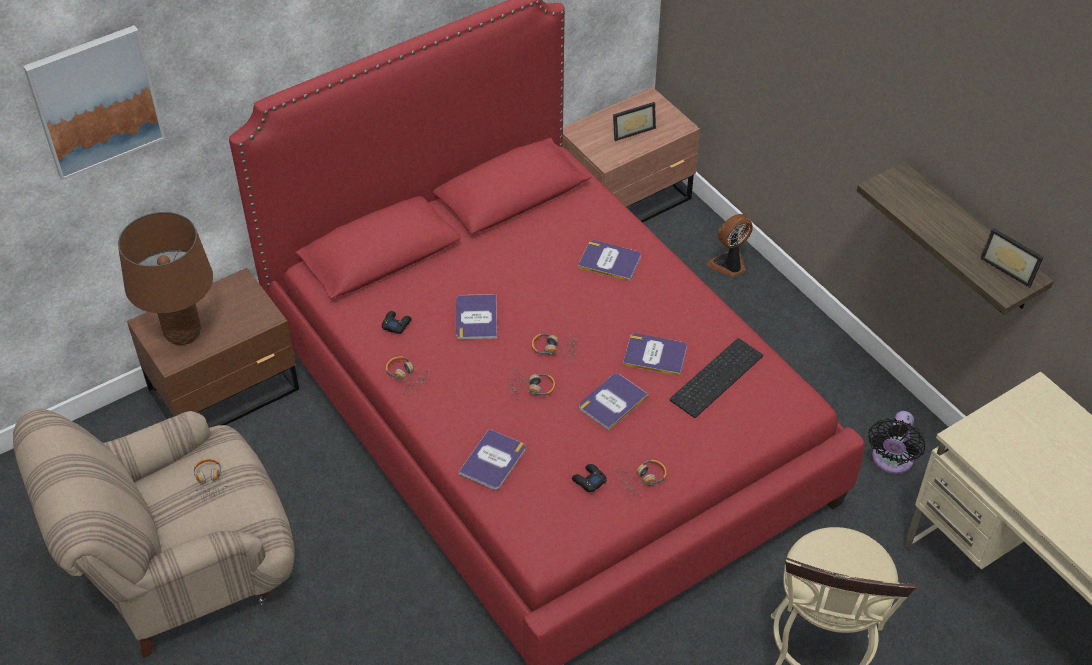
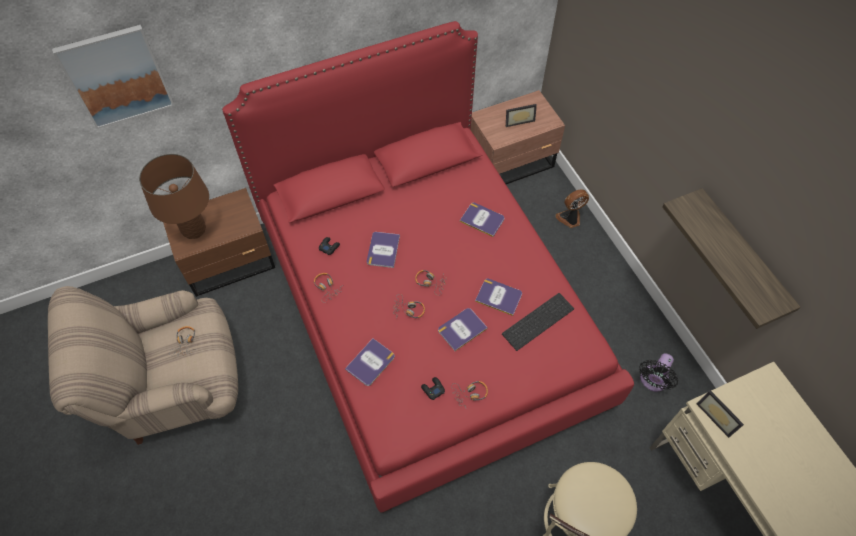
camera: 10 degrees right, 10 degrees up
picture frame [980,228,1044,288] -> picture frame moved to [697,390,744,438]

